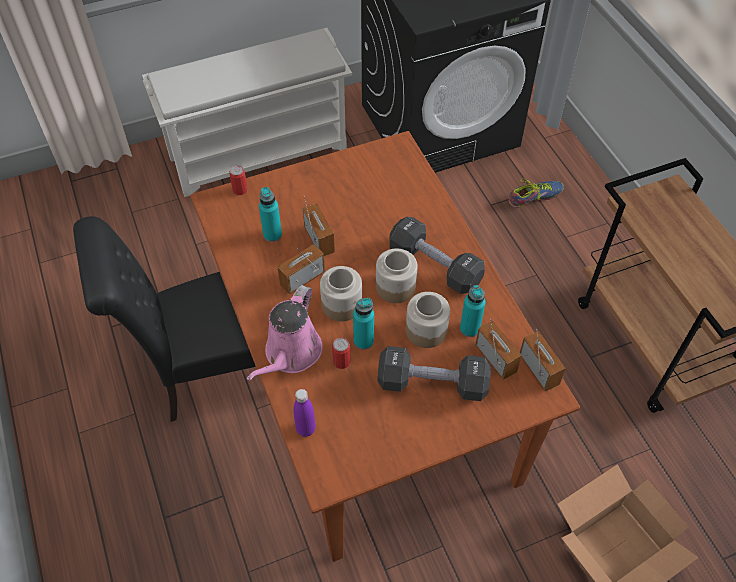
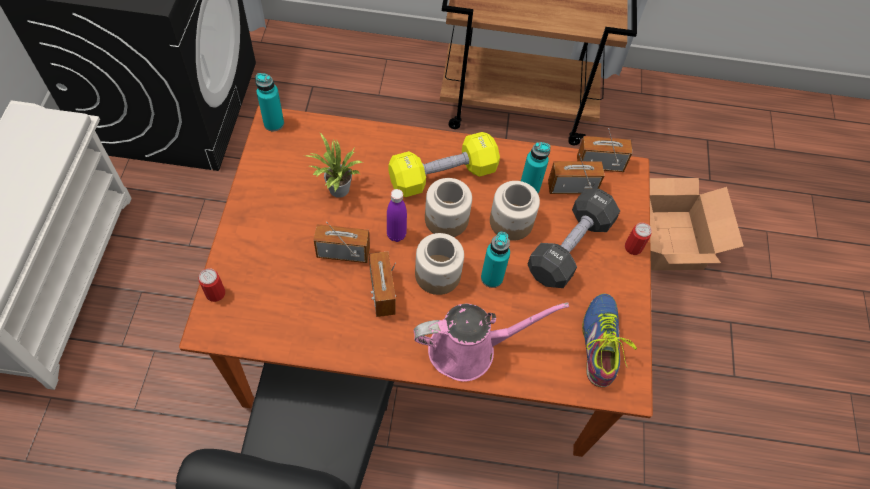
camera: 65 degrees left, 5 degrees up
pink watering can [247,285,323,380] -> pink watering can turned 60 degrees counterclockwise [414,302,569,382]
turquoise bottle [259,187,282,242] -> turquoise bottle moved to [255,73,284,131]
purple bottle [293,389,316,437] -> purple bottle moved to [387,189,407,242]
can [332,338,351,369] -> can moved to [625,222,652,255]
black dumbbell [390,217,485,294] -> yellow dumbbell [388,132,500,197]
shoe [509,179,564,208] -> shoe moved to [582,294,637,387]
none -> potted plant [306,133,362,198]

